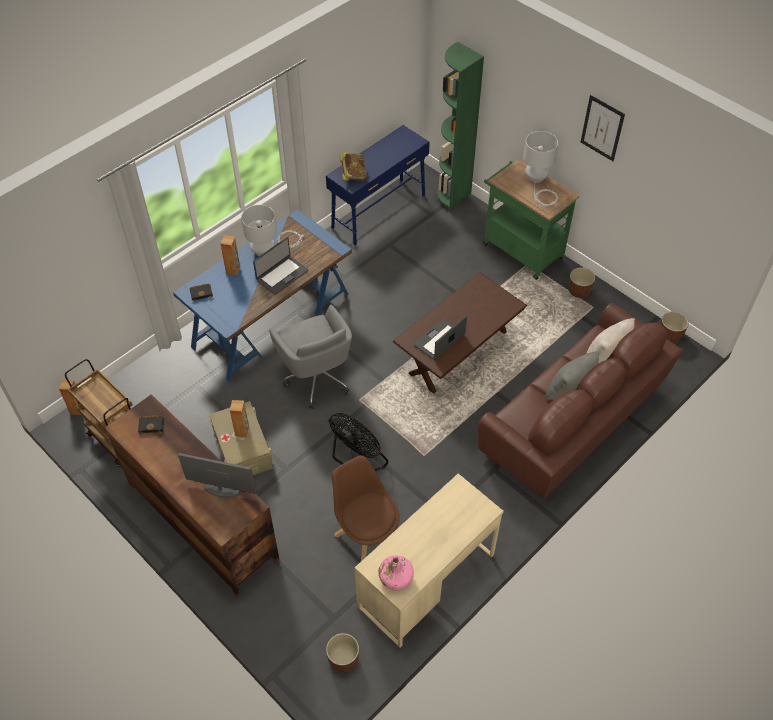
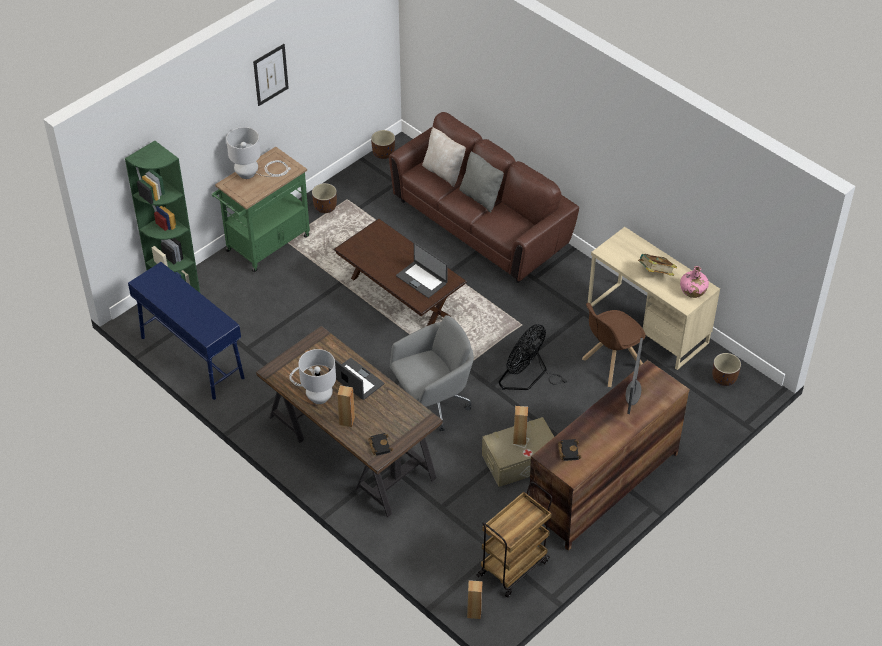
camera: 90 degrees left, 5 degrees down
blue desk [173,209,352,382] -> brown desk [256,326,443,517]
book [339,152,367,181] -> book moved to [638,254,677,276]

